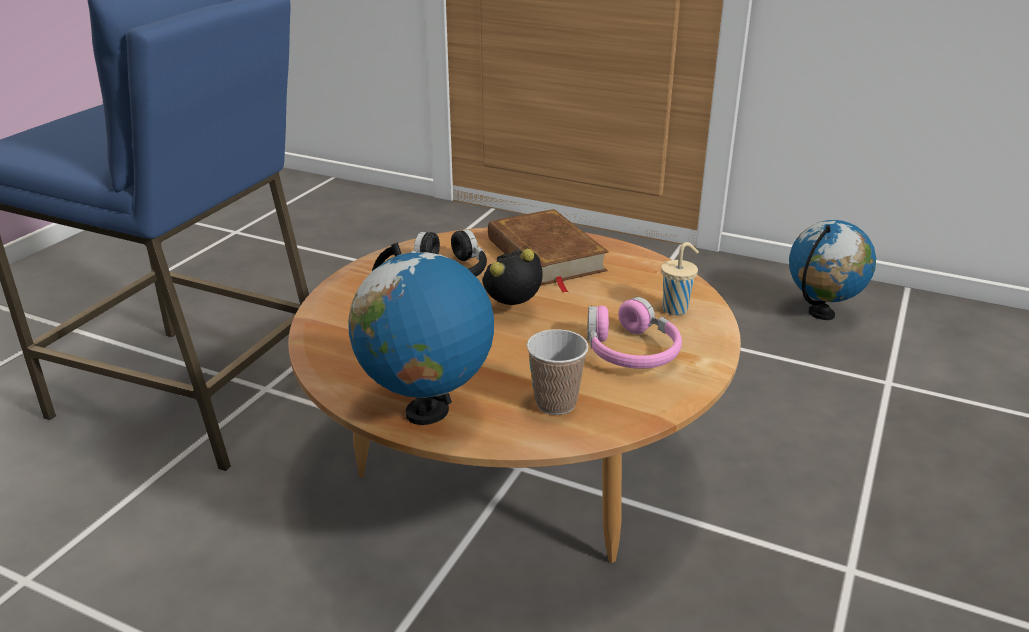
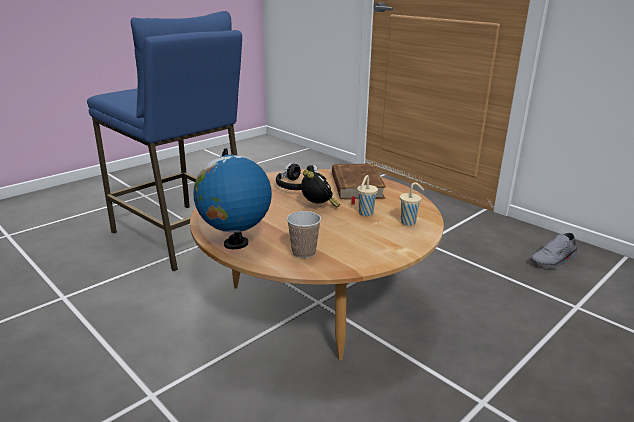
camera: 20 degrees right, 5 degrees down
alarm clock [482,249,543,305] -> alarm clock turned 75 degrees clockwise [301,170,340,207]
pink headphones [587,297,682,369] -> none
globe [789,220,876,320] -> grey shoe [531,233,578,269]
none -> beige cup [357,175,378,216]

